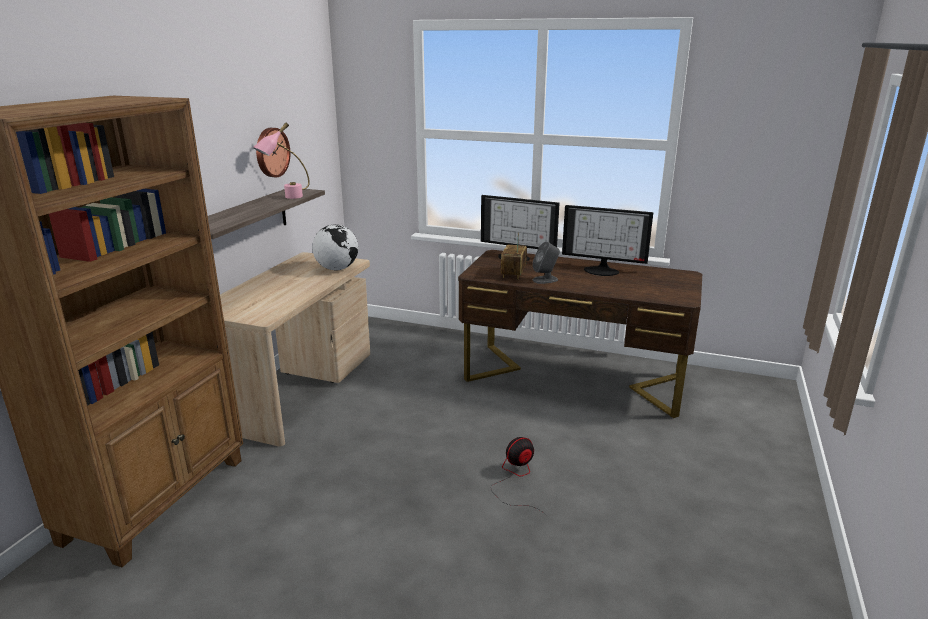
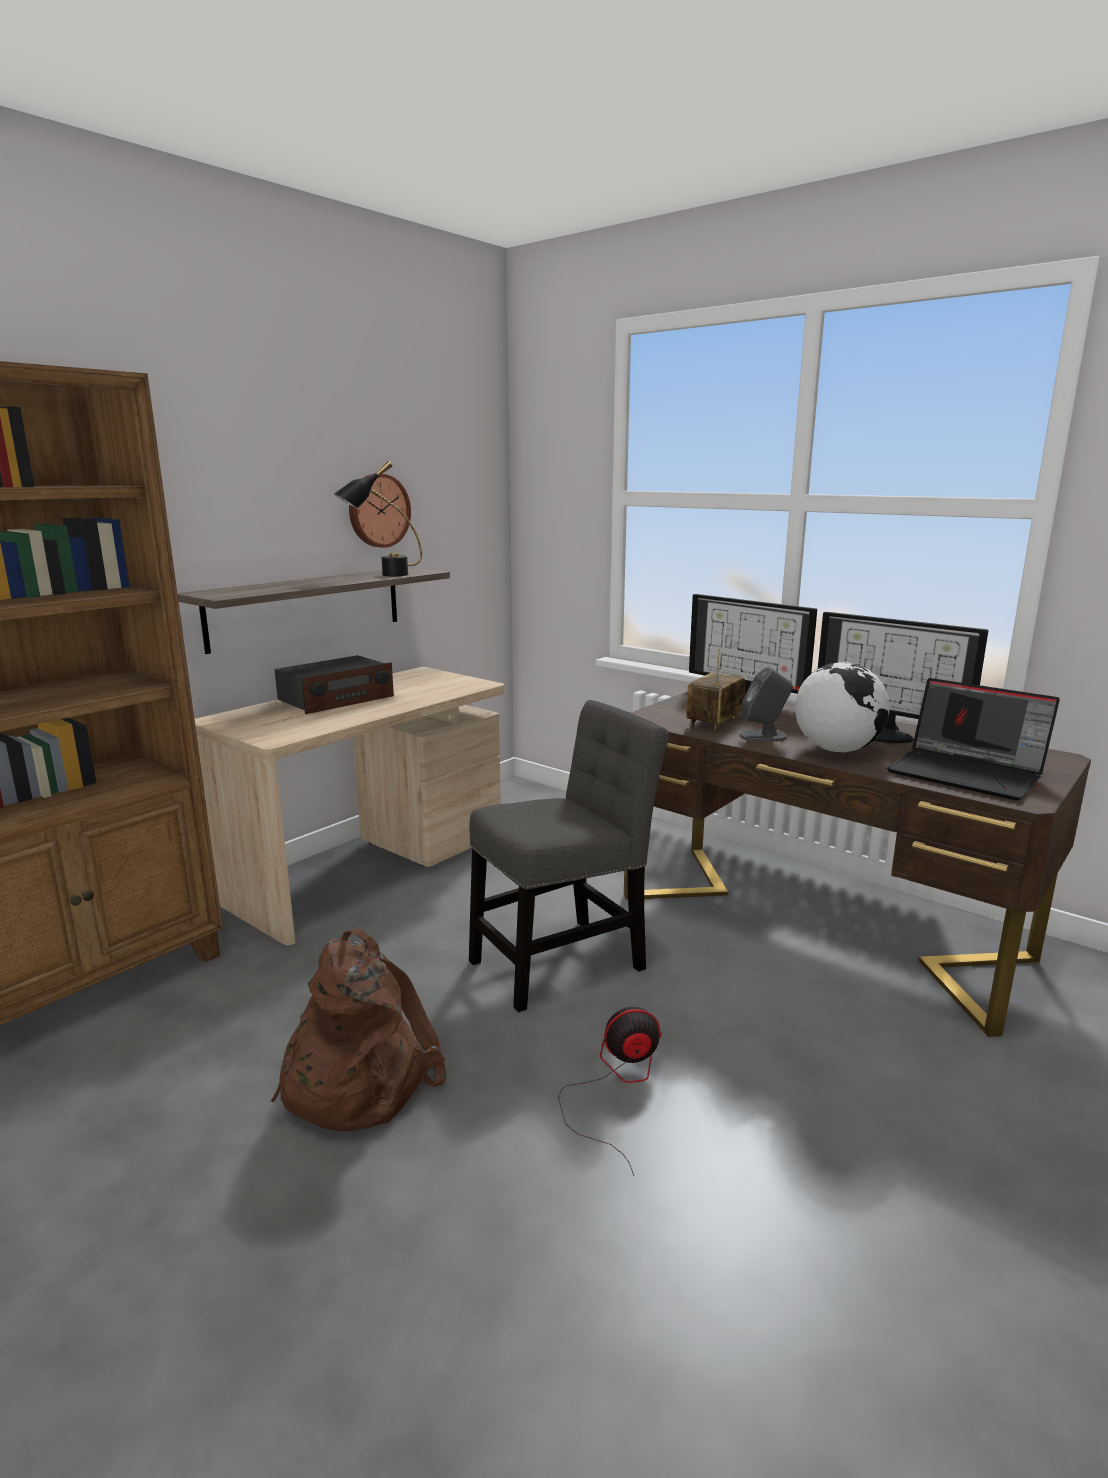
camera: 20 degrees right, 5 degrees down
pink table lamp [253,122,310,199] -> black table lamp [334,461,422,577]
globe [312,225,358,270] -> globe moved to [795,662,890,753]
none -> brown backpack [271,929,447,1131]
none -> radio [275,655,394,714]
none -> grey chair [469,700,669,1012]
none -> laptop [887,678,1060,801]

